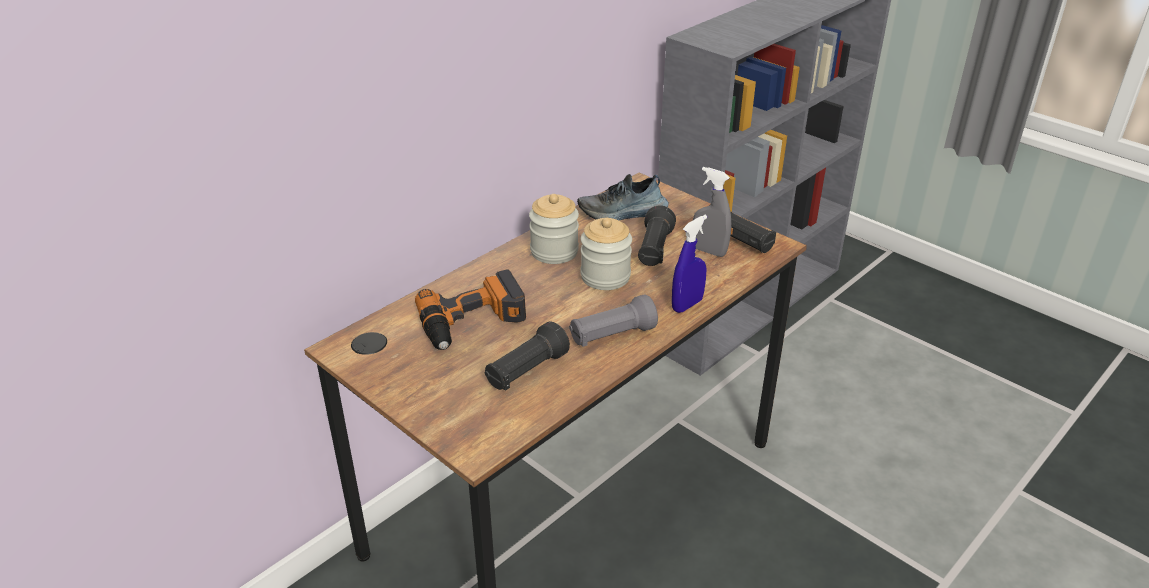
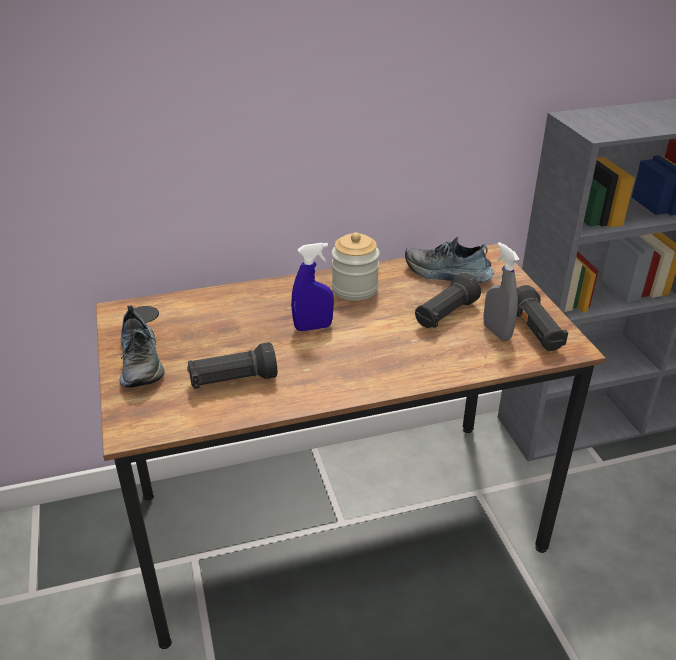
camera: 30 degrees right, 0 degrees up
power drill [415,269,526,350] -> none
grey flashlight [569,294,658,347] -> none
jar [580,218,632,290] -> none
blue spray bottle [672,215,707,313] -> blue spray bottle moved to [291,243,334,331]
none -> shoe [119,305,164,387]

